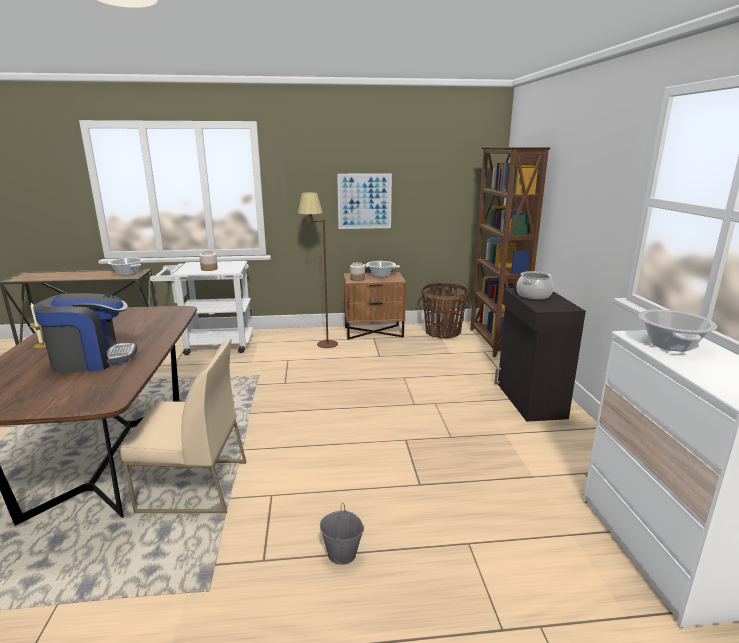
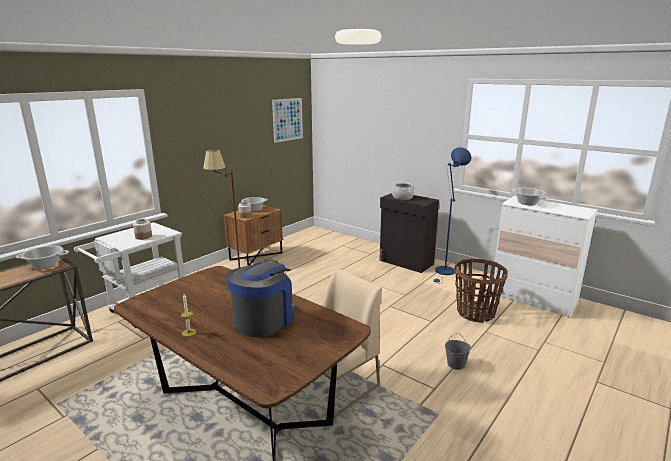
camera: 45 degrees left, 0 degrees up
picture [337,173,392,229] -> picture moved to [272,98,303,143]
basket [421,283,470,339] -> basket moved to [455,259,508,323]
brown bookcase [470,147,550,357] -> none
none -> blue floor lamp [433,147,471,284]

